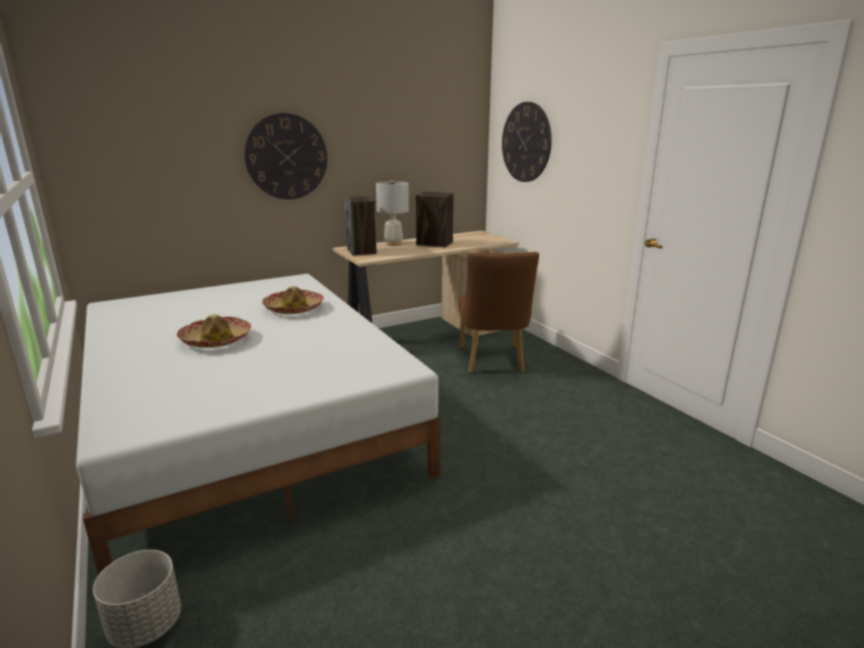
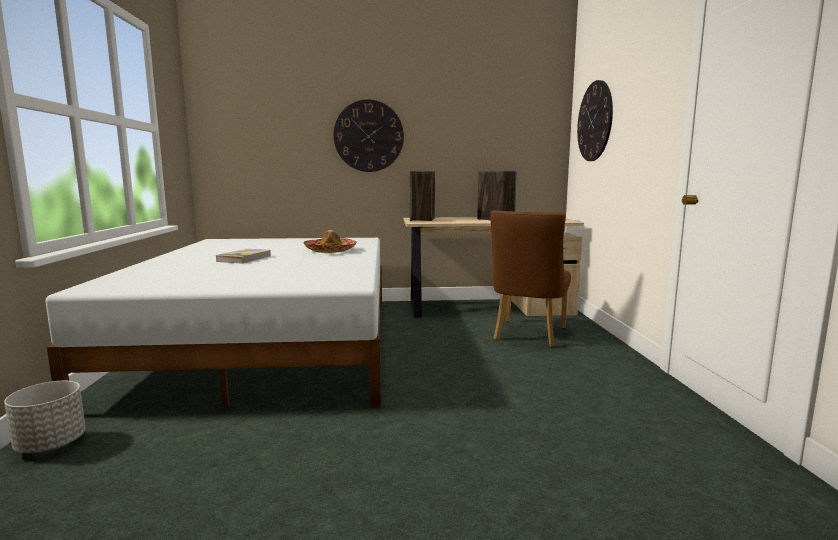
camera: 25 degrees right, 10 degrees down
hat [177,314,251,348] -> book [216,249,271,264]
white table lamp [376,180,409,246] -> none

